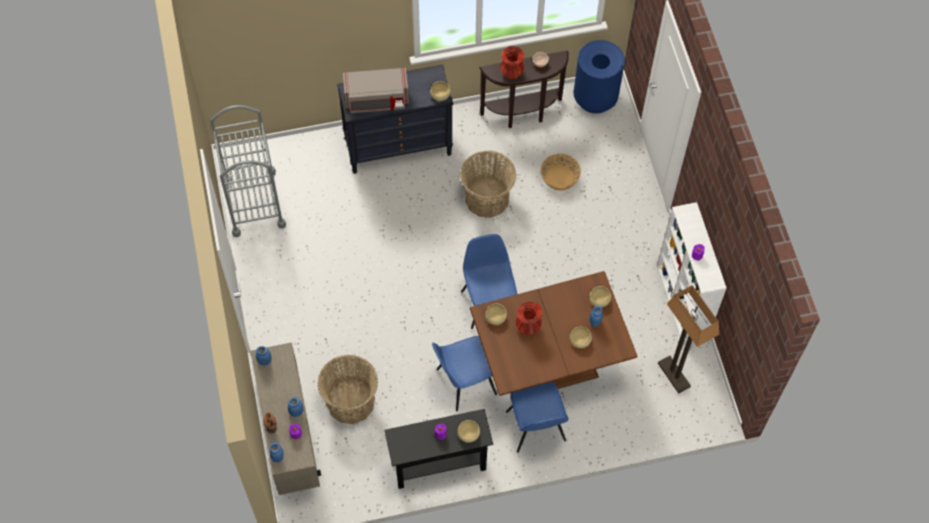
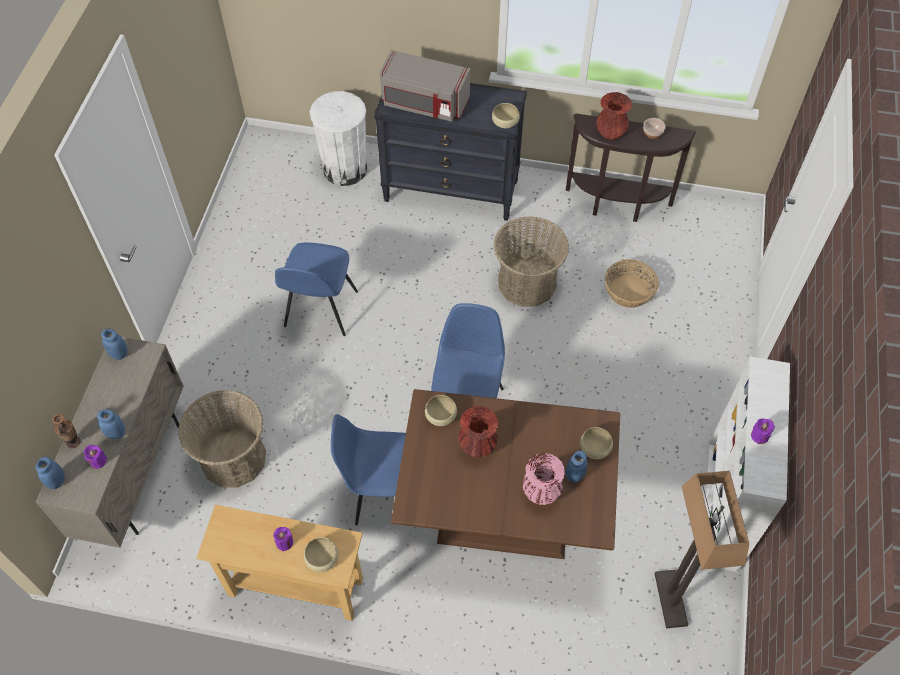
camera: 25 degrees right, 5 degrees down
grey cart [210,105,286,237] -> none
black console table [384,409,493,489] -> beige console table [196,505,363,621]
blue chair [506,381,569,452] -> blue chair moved to [275,243,358,336]
beige bowl [570,327,592,348] -> pink vase [523,453,565,505]
blue trash can [574,40,625,113] -> none
none -> white trash can [310,91,367,186]

